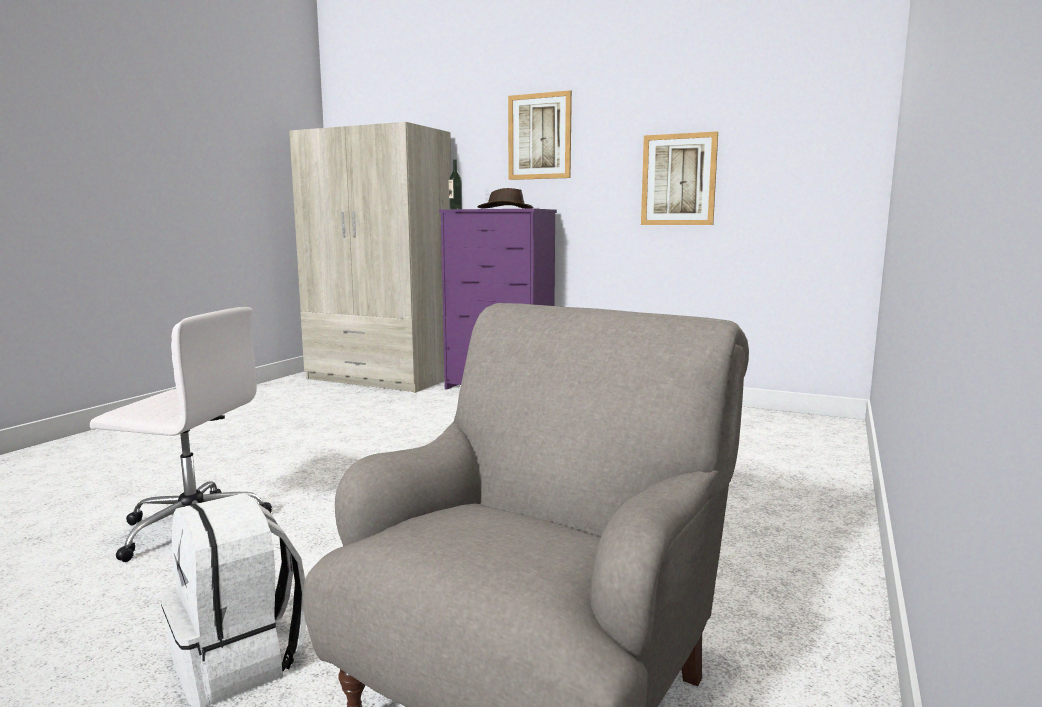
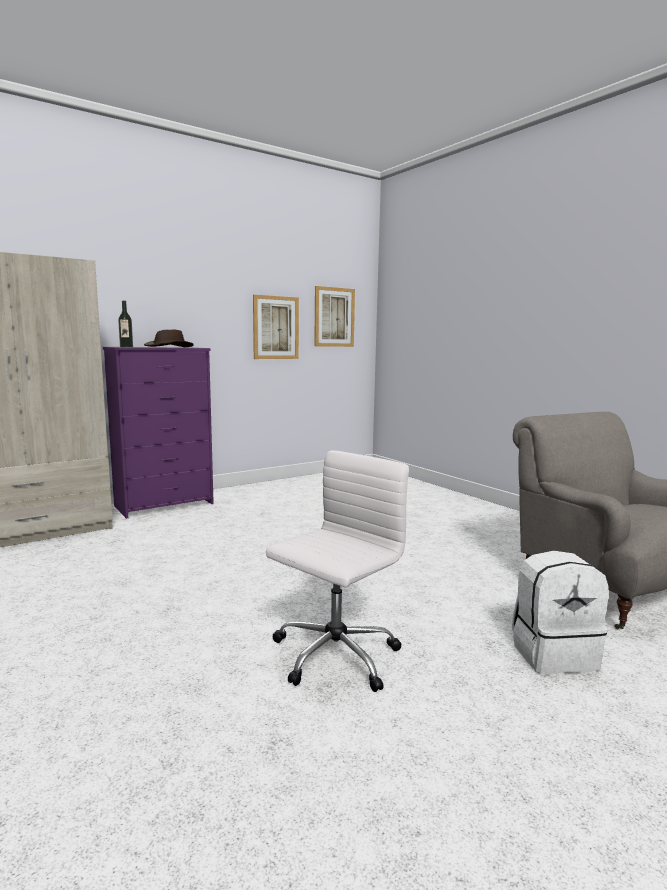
camera: 60 degrees left, 0 degrees up
picture [508,90,572,180] -> picture moved to [314,286,355,347]

